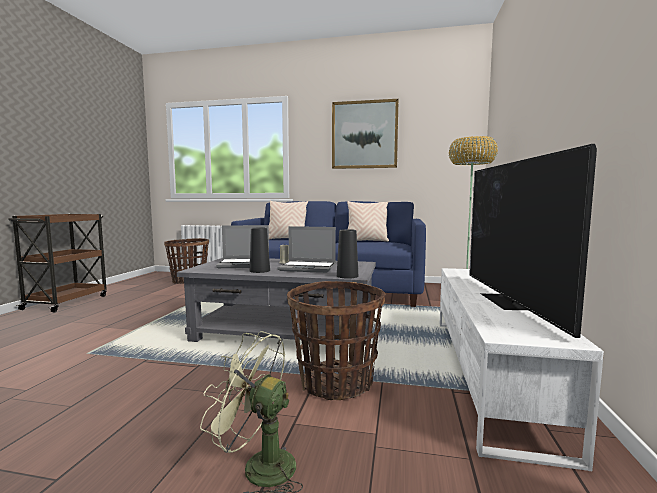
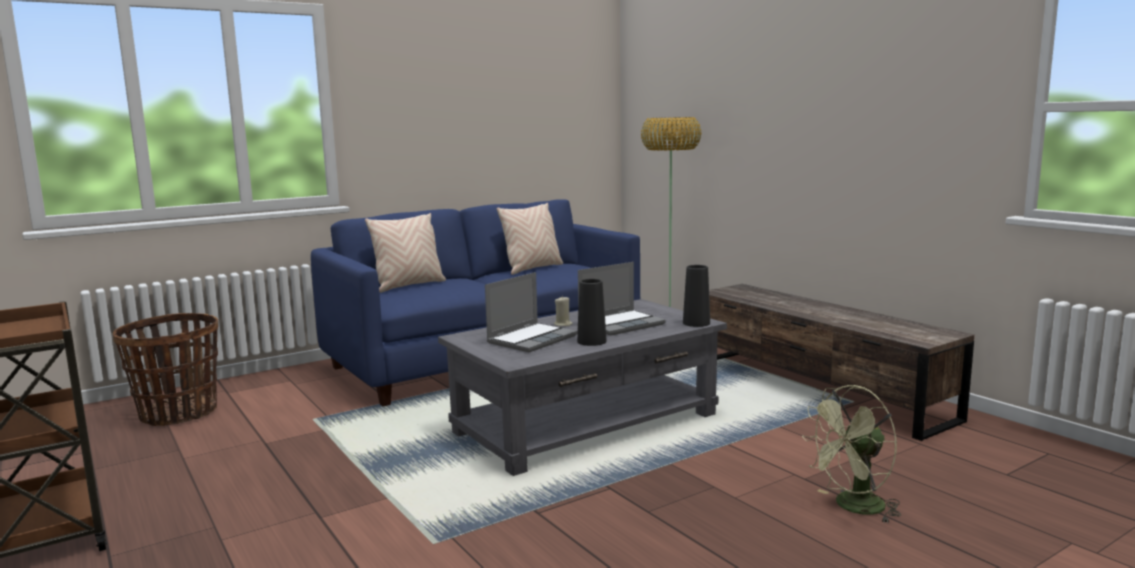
camera: 45 degrees left, 5 degrees up
basket [287,281,386,400] -> none
picture [332,99,399,169] -> none
white tv stand [440,268,604,471] -> brown tv stand [709,284,975,441]
television [469,144,597,338] -> none

